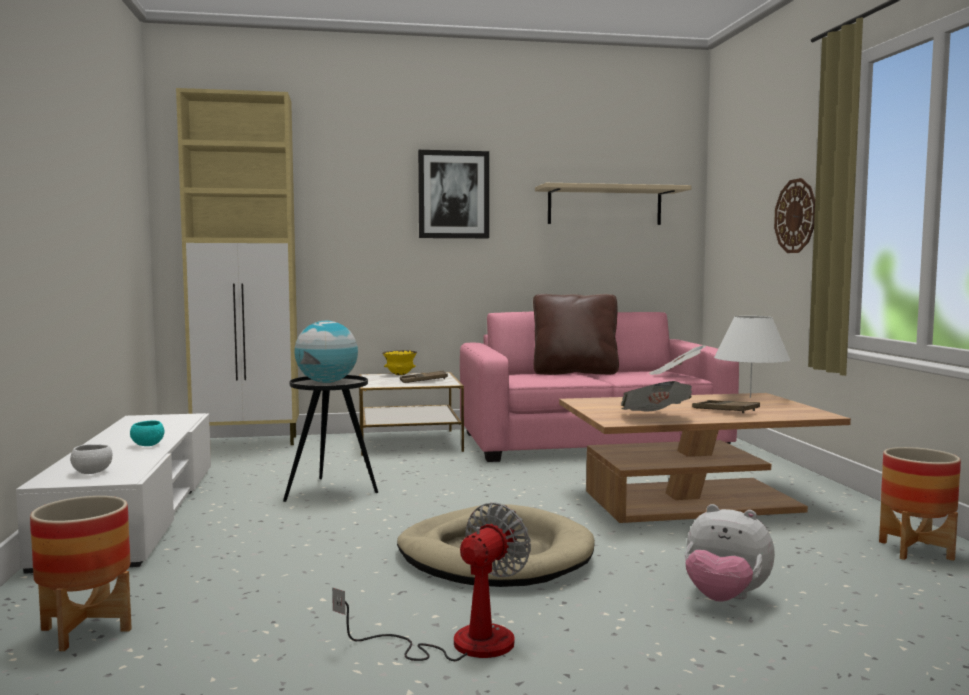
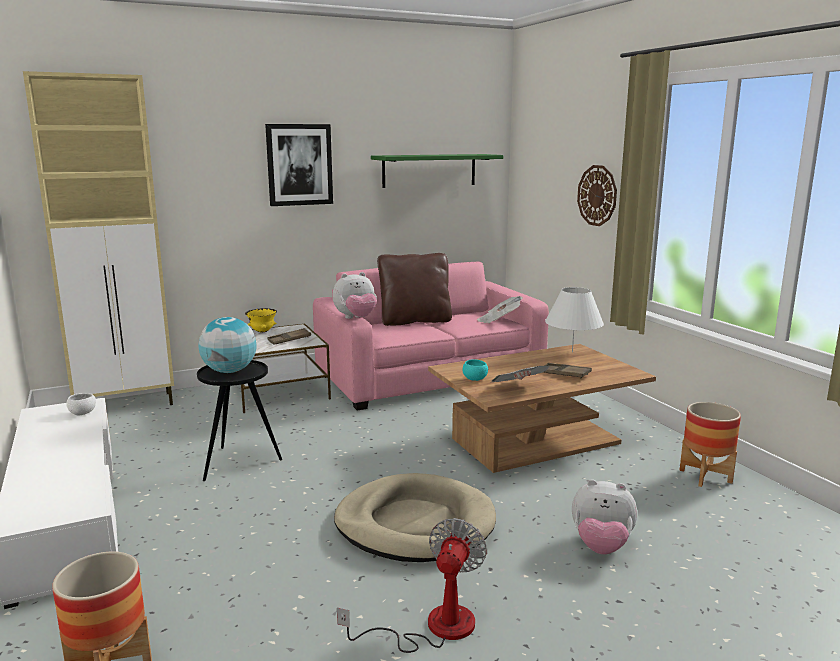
camera: 15 degrees left, 10 degrees up
white bowl [70,444,112,474] -> white bowl moved to [66,393,96,415]
turquoise bowl [130,420,164,446] -> turquoise bowl moved to [462,359,488,381]
beige shelf [535,183,691,225] -> green shelf [371,154,503,188]
none -> plush toy [332,272,377,319]

